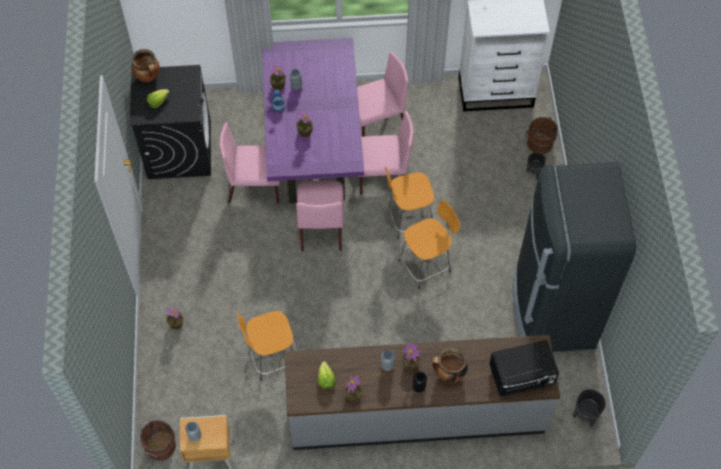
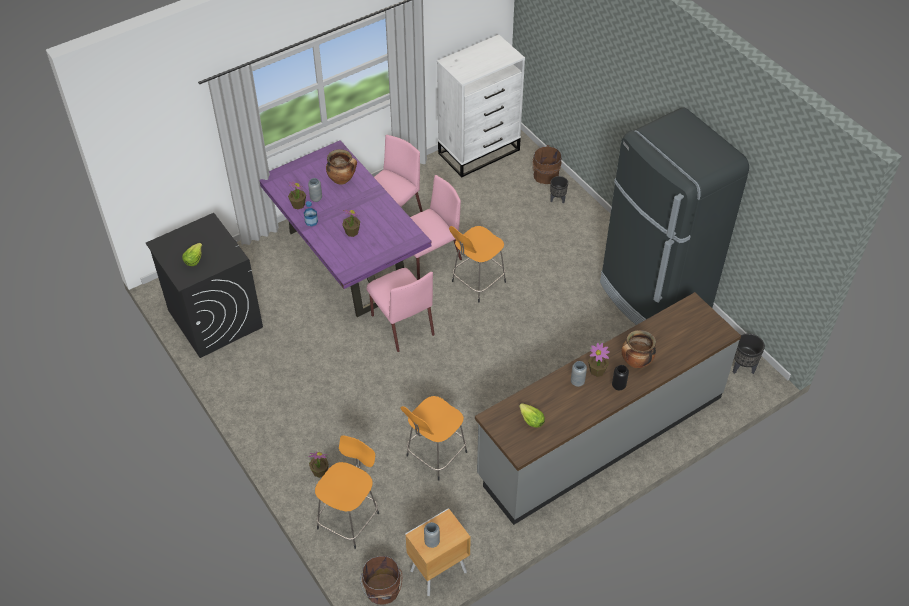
camera: 30 degrees left, 10 degrees down
cooking pot [131,49,160,82] -> cooking pot moved to [326,149,357,185]
pink chair [219,122,280,204] -> none
potted plant [343,375,363,402] -> none
orange stool [399,200,460,289] -> orange stool moved to [315,435,379,549]
black microwave [489,340,559,397] -> none

